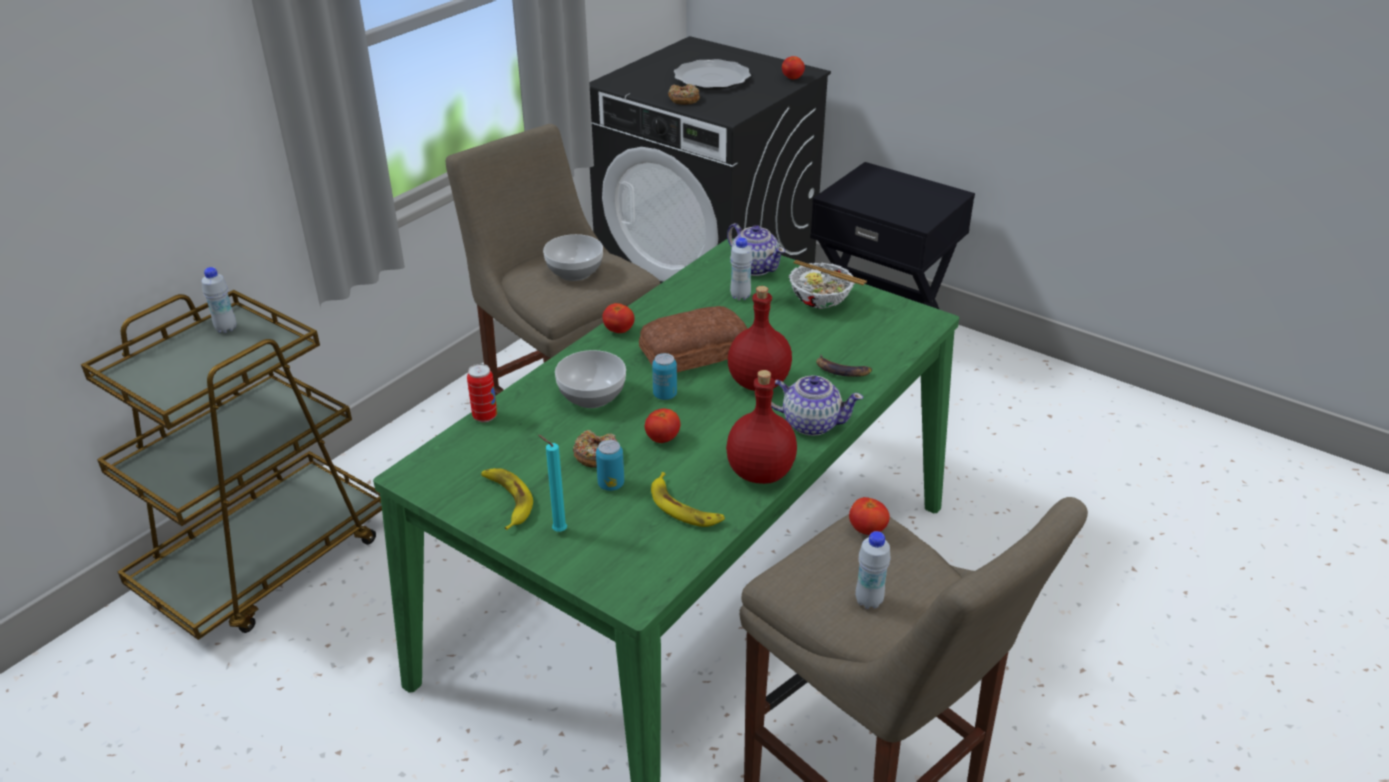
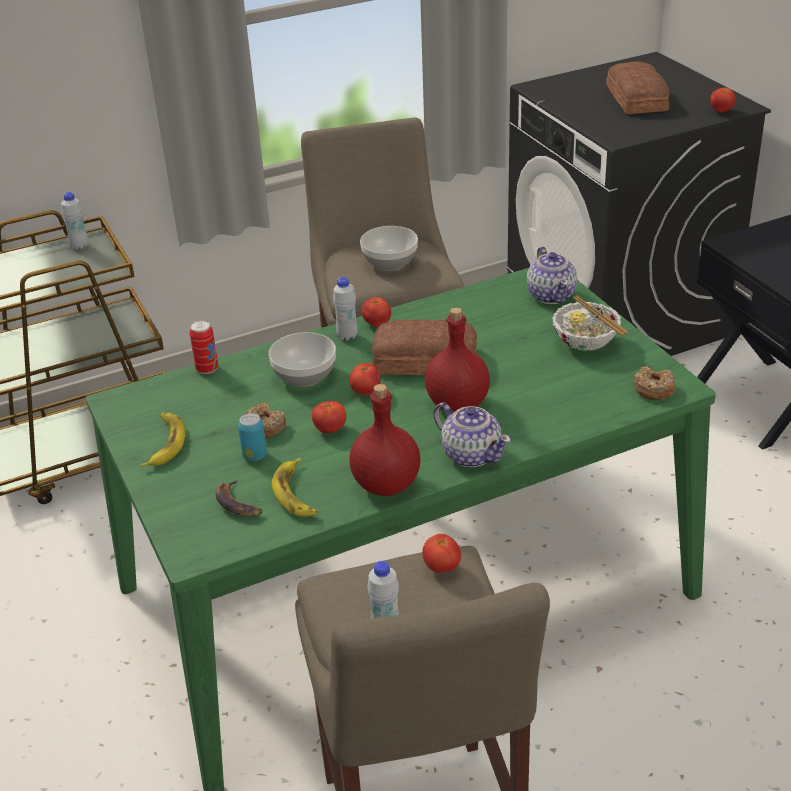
camera: 30 degrees right, 0 degrees up
turquoise candle [538,435,567,532] -> none
can [652,353,677,400] -> tomato [349,363,381,395]
donut [668,84,700,105] -> donut moved to [633,366,676,400]
plate [673,59,751,90] -> bread [606,61,670,114]
white bottle [730,238,753,301] -> white bottle moved to [333,277,358,341]
banana [816,355,872,377] -> banana moved to [215,479,263,517]

